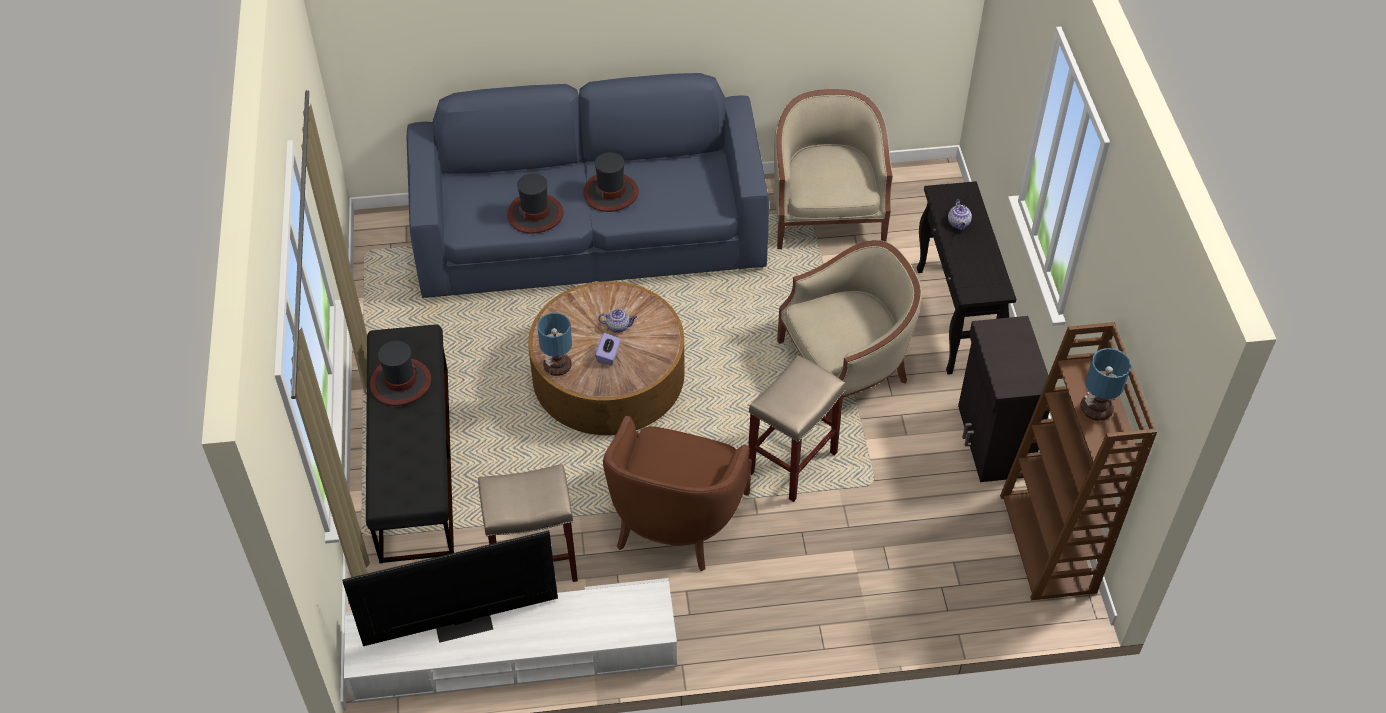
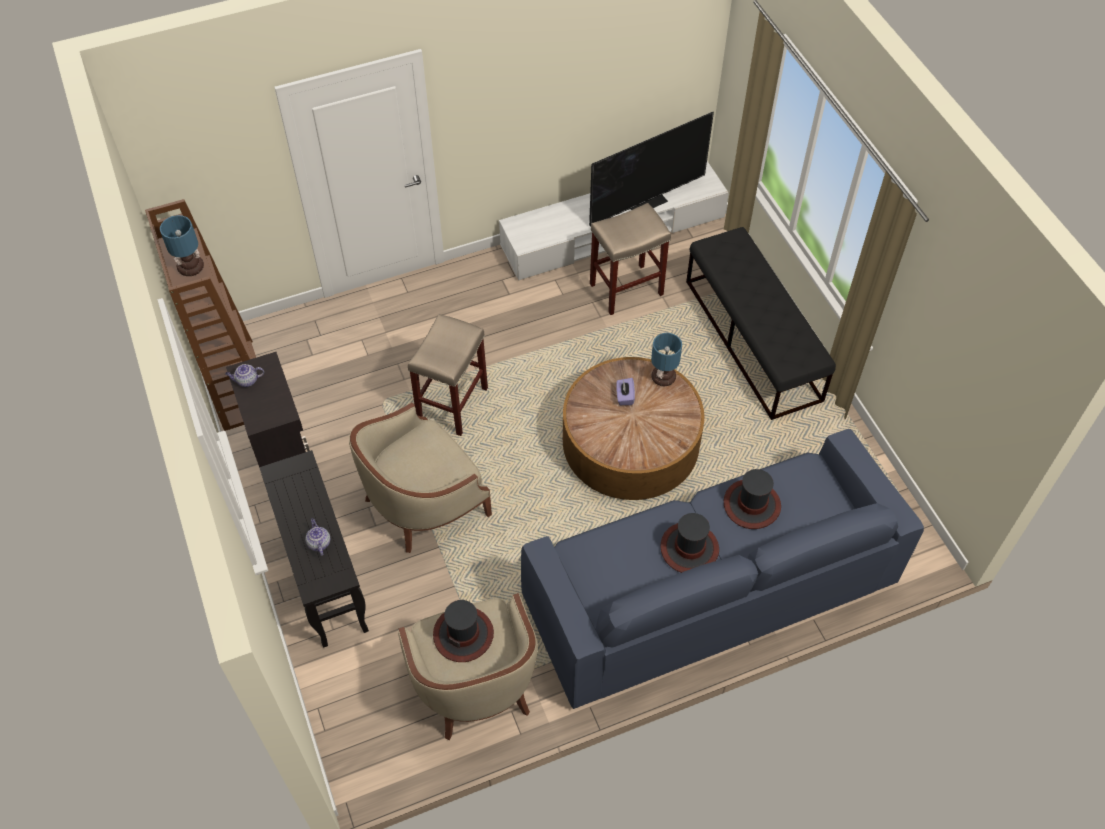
camera: 165 degrees right, 5 degrees up
hat [370,341,431,406] -> hat moved to [433,600,494,662]
teapot [598,309,637,333] -> teapot moved to [225,364,264,387]
brown armchair [603,416,752,571] -> none

